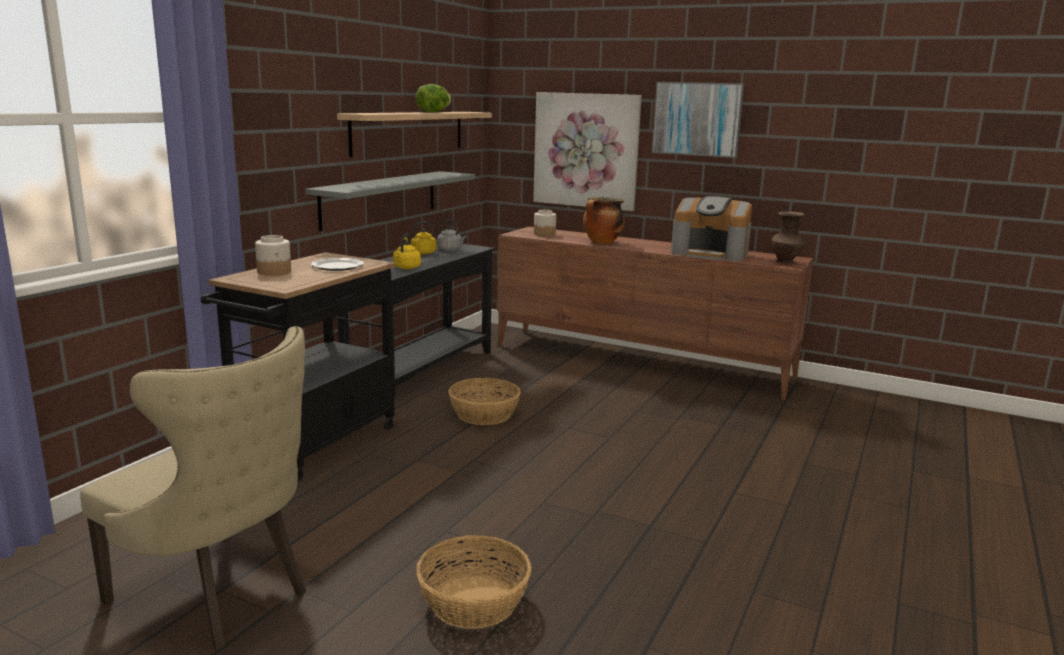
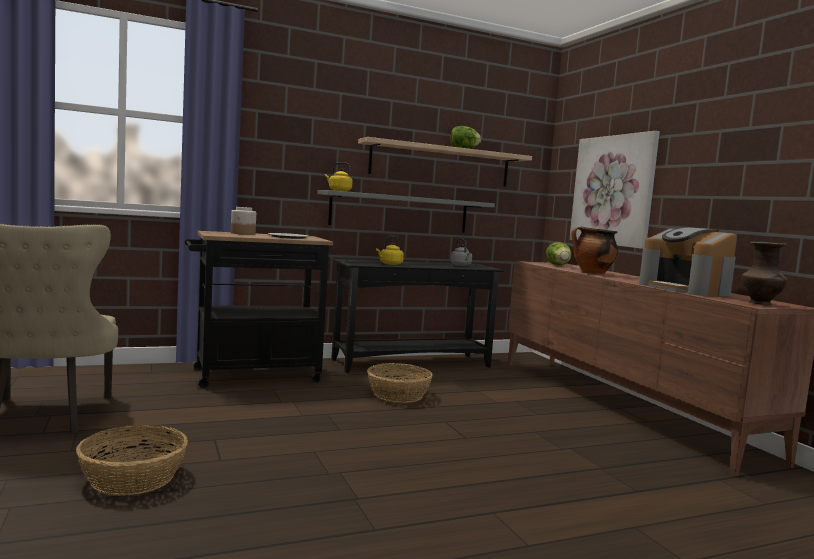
camera: 40 degrees right, 10 degrees down
yellow kettle [404,222,437,254] -> yellow kettle moved to [325,162,352,191]
jar [534,209,556,236] -> lettuce [546,242,572,266]
picture [652,82,745,158] -> none

